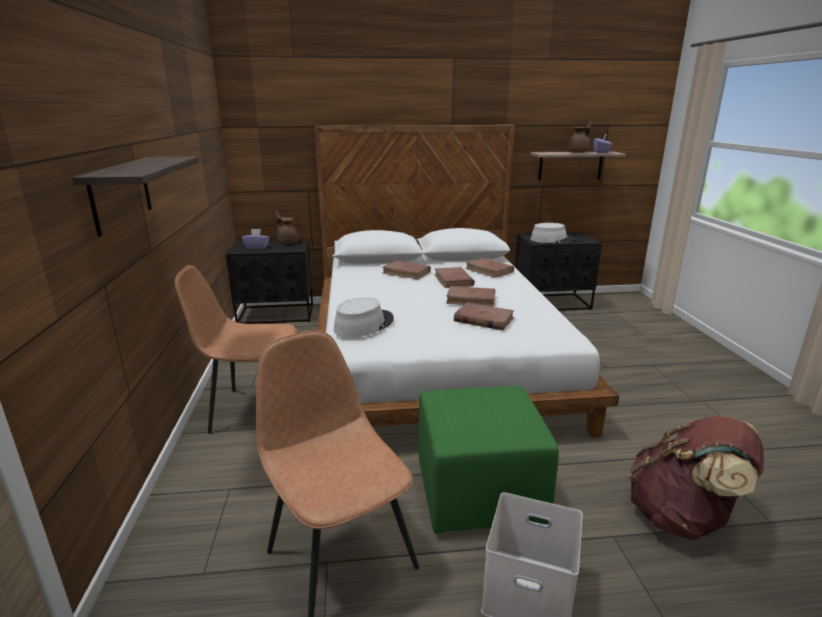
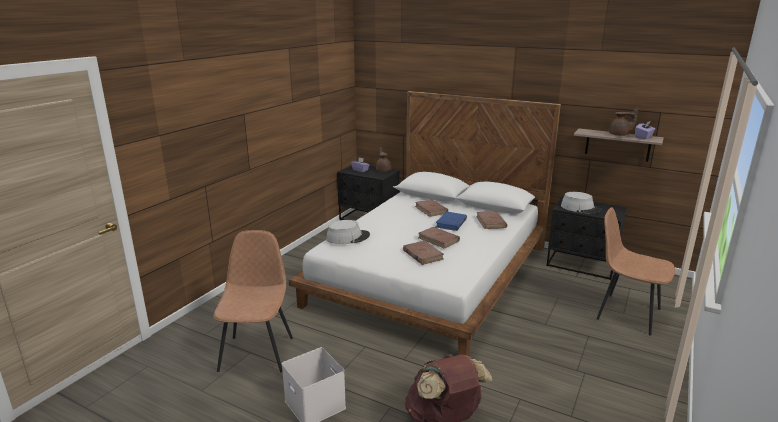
camera: 35 degrees right, 0 degrees up
shelf [72,156,199,237] -> none
brown chair [175,265,297,434] -> brown chair moved to [596,207,675,335]
green ottoman [418,386,559,534] -> none
brown book [434,267,475,288] -> blue book [435,212,467,231]

